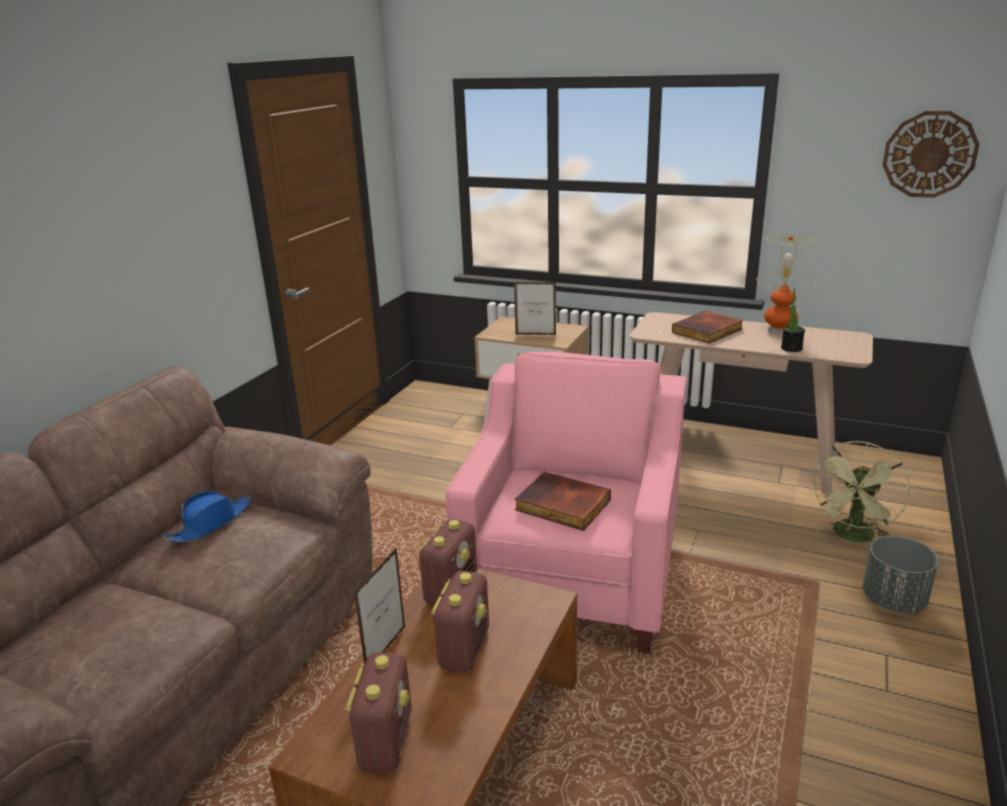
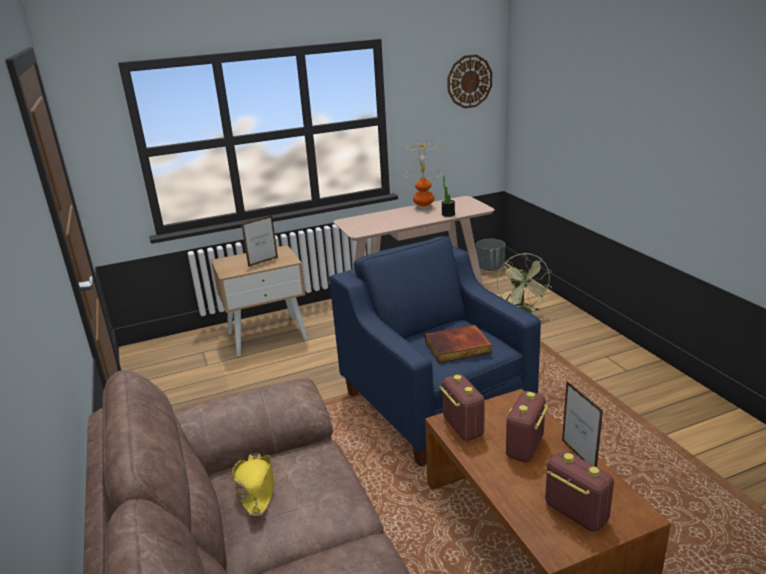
camera: 45 degrees left, 0 degrees up
blue hat [163,491,252,542] -> yellow hat [232,453,274,516]
picture frame [354,547,405,665] -> picture frame moved to [562,381,603,467]
radio [431,571,489,672] -> radio turned 120 degrees counterclockwise [506,391,548,463]
pink armchair [446,351,687,654] -> blue armchair [329,236,541,467]
book [672,311,743,344] -> none
grey planter [863,536,939,613] -> grey planter moved to [476,239,505,271]

